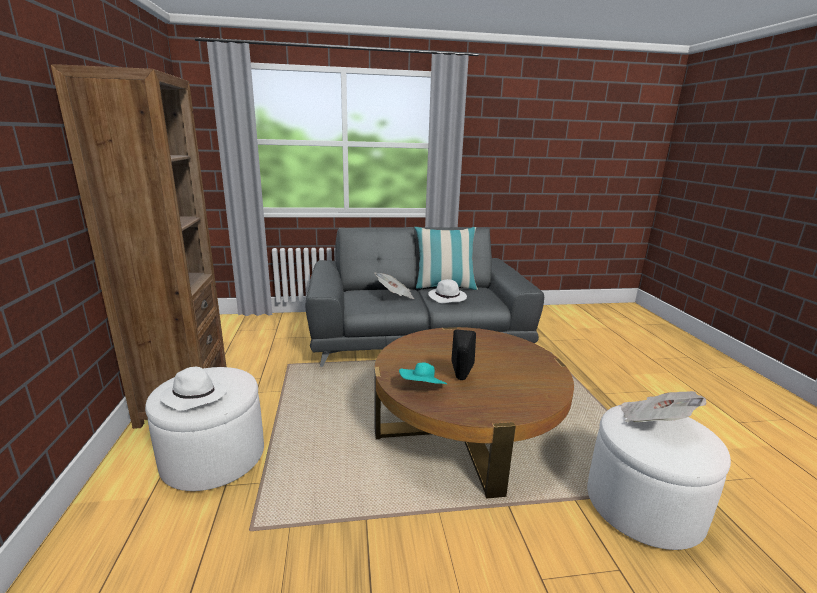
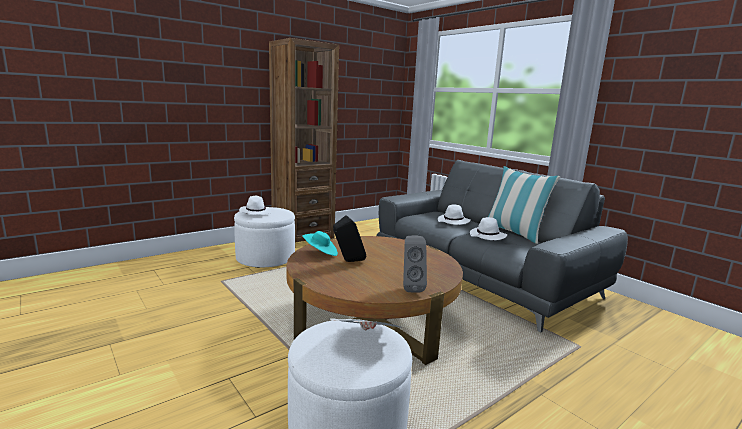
camera: 60 degrees right, 5 degrees down
newspaper [374,273,414,299] -> white hat [438,205,471,225]
none -> grey speaker [403,235,427,292]

